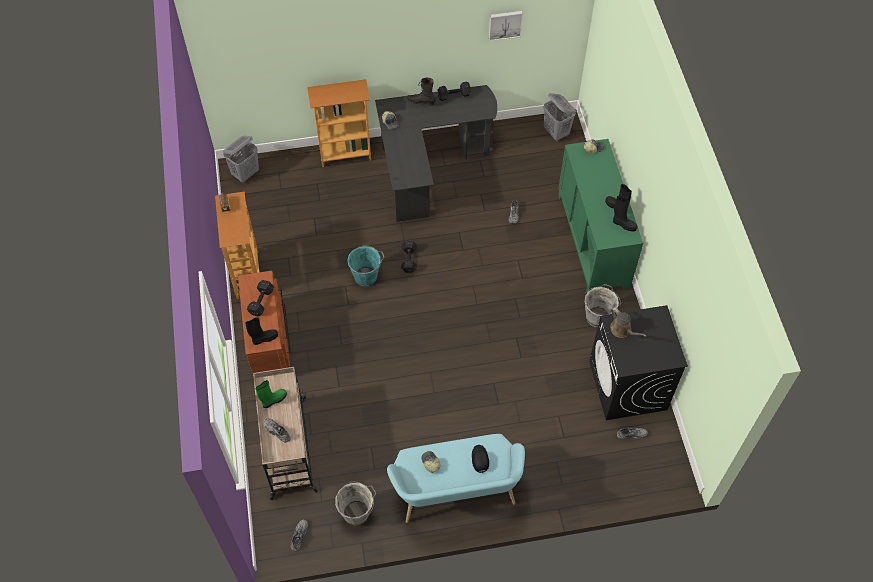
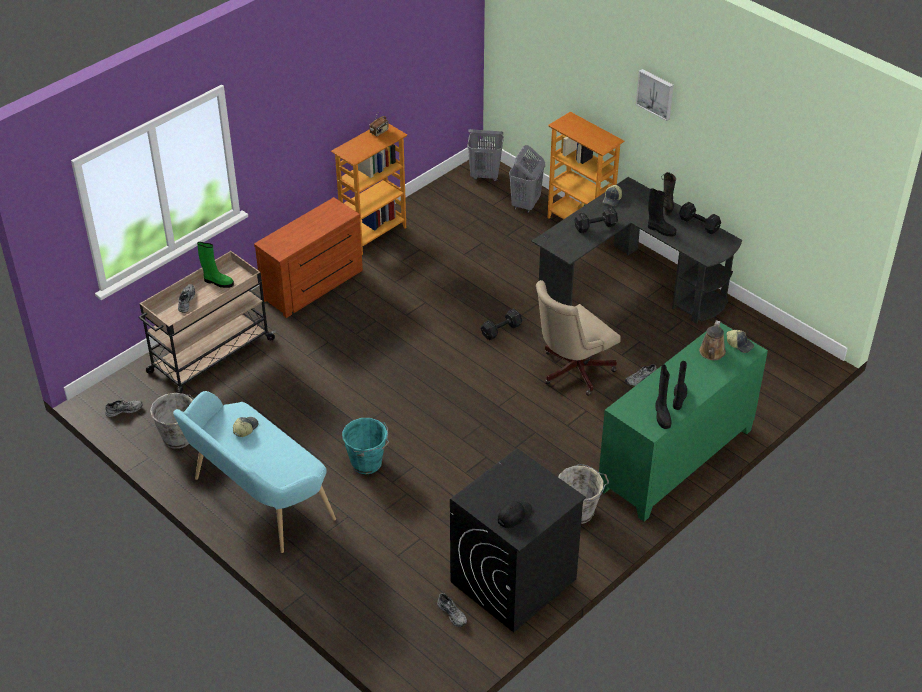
camera: 55 degrees right, 15 degrees down
black boot [245,317,278,345] -> black boot moved to [648,188,676,237]
black dumbbell [247,280,274,316] -> black dumbbell moved to [574,207,618,233]
turquoise bucket [347,245,385,287] -> turquoise bucket moved to [342,418,389,474]
black cap [472,445,489,473] -> black cap moved to [498,501,532,528]
picture [489,11,523,41] -> picture moved to [636,69,674,121]
grey laundry basket [543,93,576,142] -> grey laundry basket moved to [509,145,545,213]
brown watering can [610,307,646,338] -> brown watering can moved to [699,320,726,360]
none -> beige office chair [536,280,621,396]

